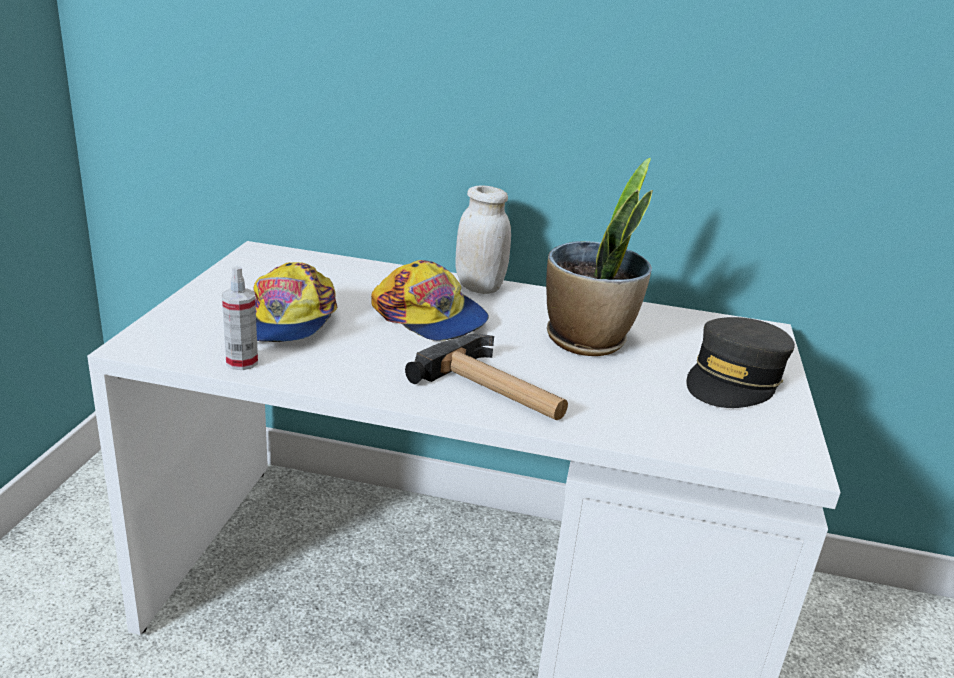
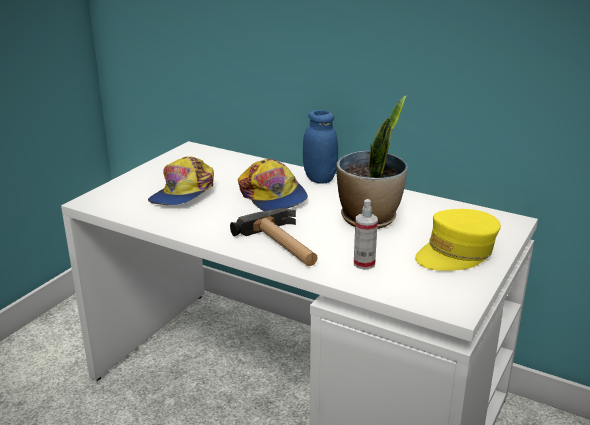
camera: 20 degrees right, 0 degrees up
spray bottle [222,266,258,370] -> spray bottle moved to [354,199,378,270]
white jar [455,185,511,294] -> blue jar [303,110,338,184]
grey cap [687,317,795,408] -> yellow cap [415,209,501,271]

